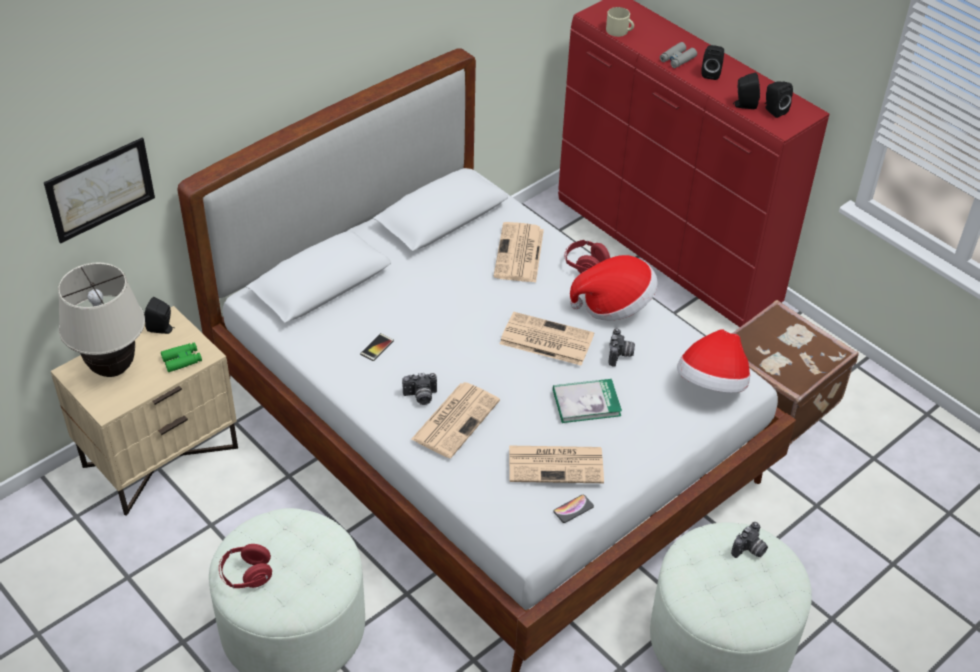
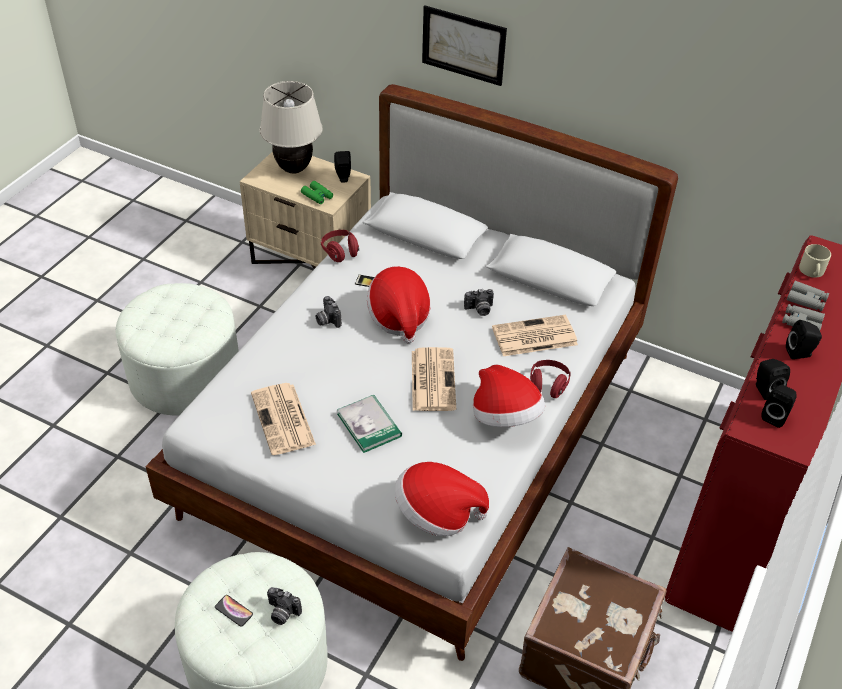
camera: 70 degrees right, 0 degrees up
picture [44,138,155,243] -> picture moved to [422,6,507,86]
red headphones [219,544,272,588] -> red headphones moved to [321,230,359,262]
newspaper [411,382,500,458] -> none
phone [553,495,594,523] -> phone moved to [215,595,253,627]
camera [608,328,635,367] -> camera moved to [464,289,494,316]
none -> hat [367,266,431,344]
none -> grey binoculars [787,281,829,311]

